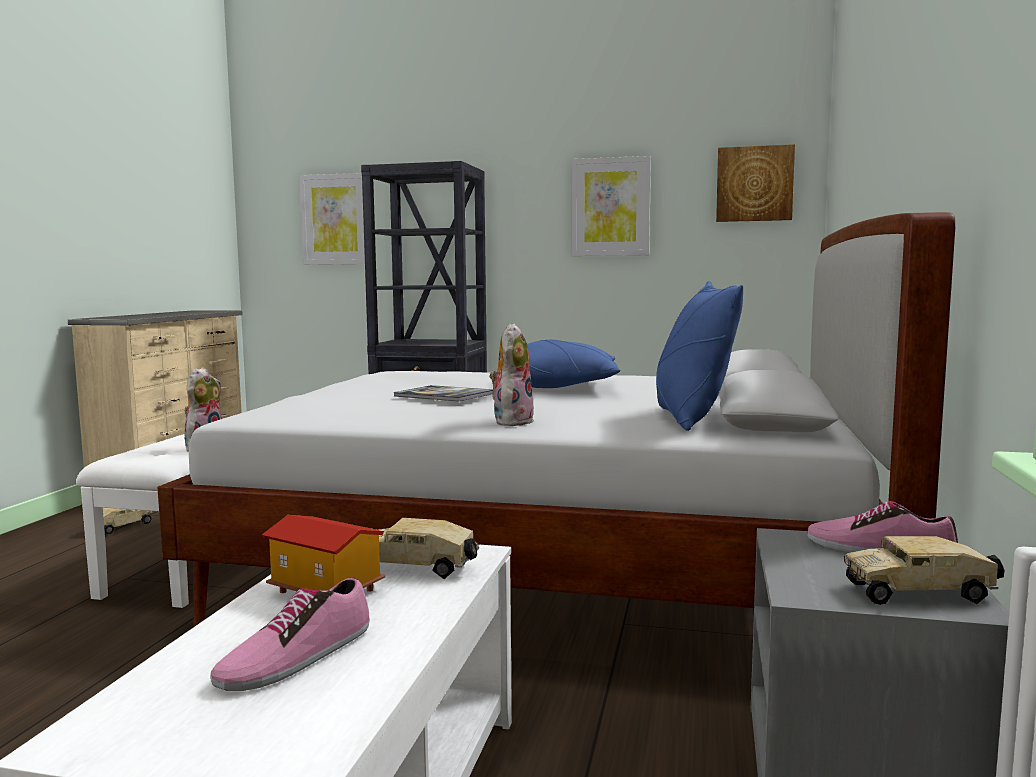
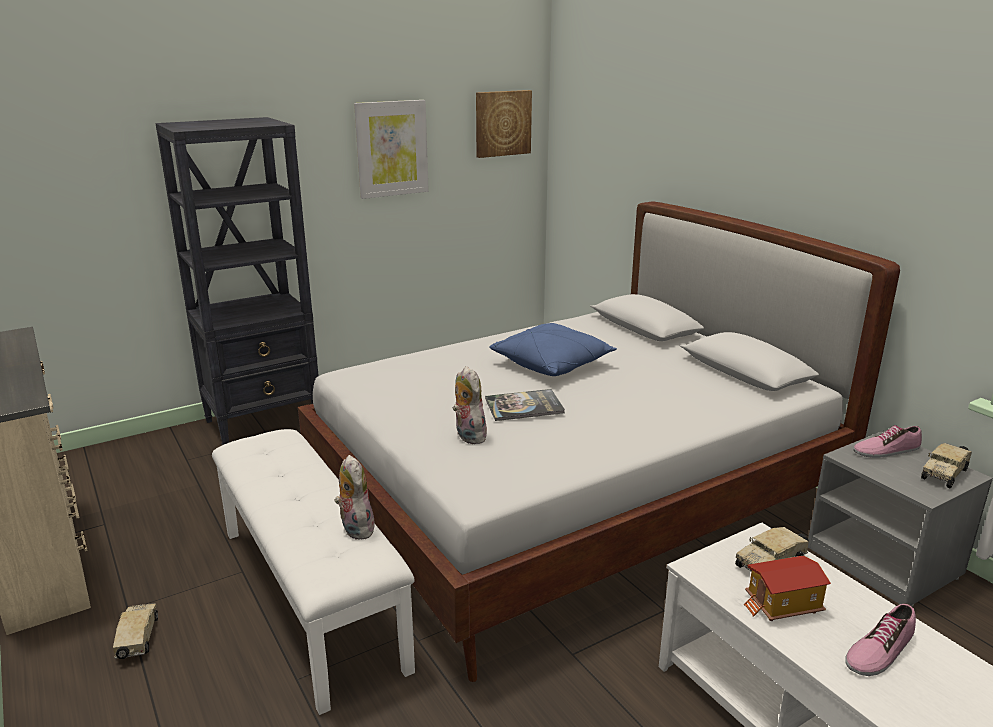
camera: 45 degrees left, 15 degrees up
shoe [210,577,369,691] -> shoe turned 60 degrees clockwise [845,603,916,676]
picture [299,173,365,265] -> none
plush toy [489,324,534,426] -> plush toy moved to [452,366,487,444]
blue pillow [656,281,743,431] -> none

